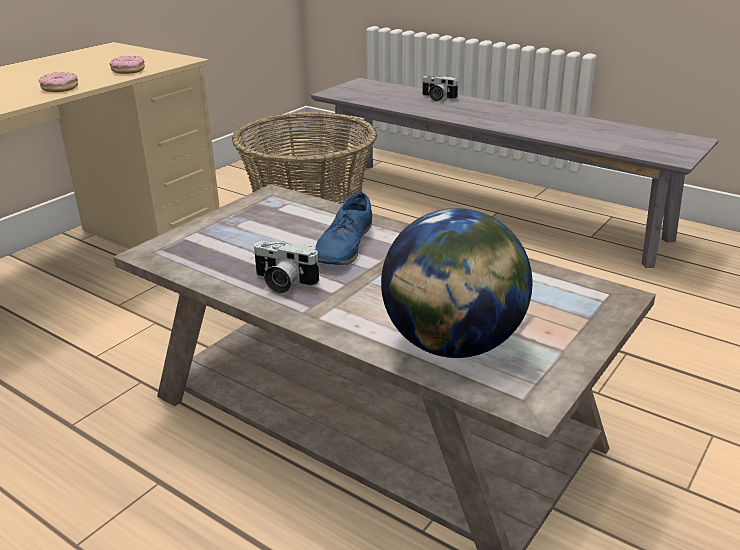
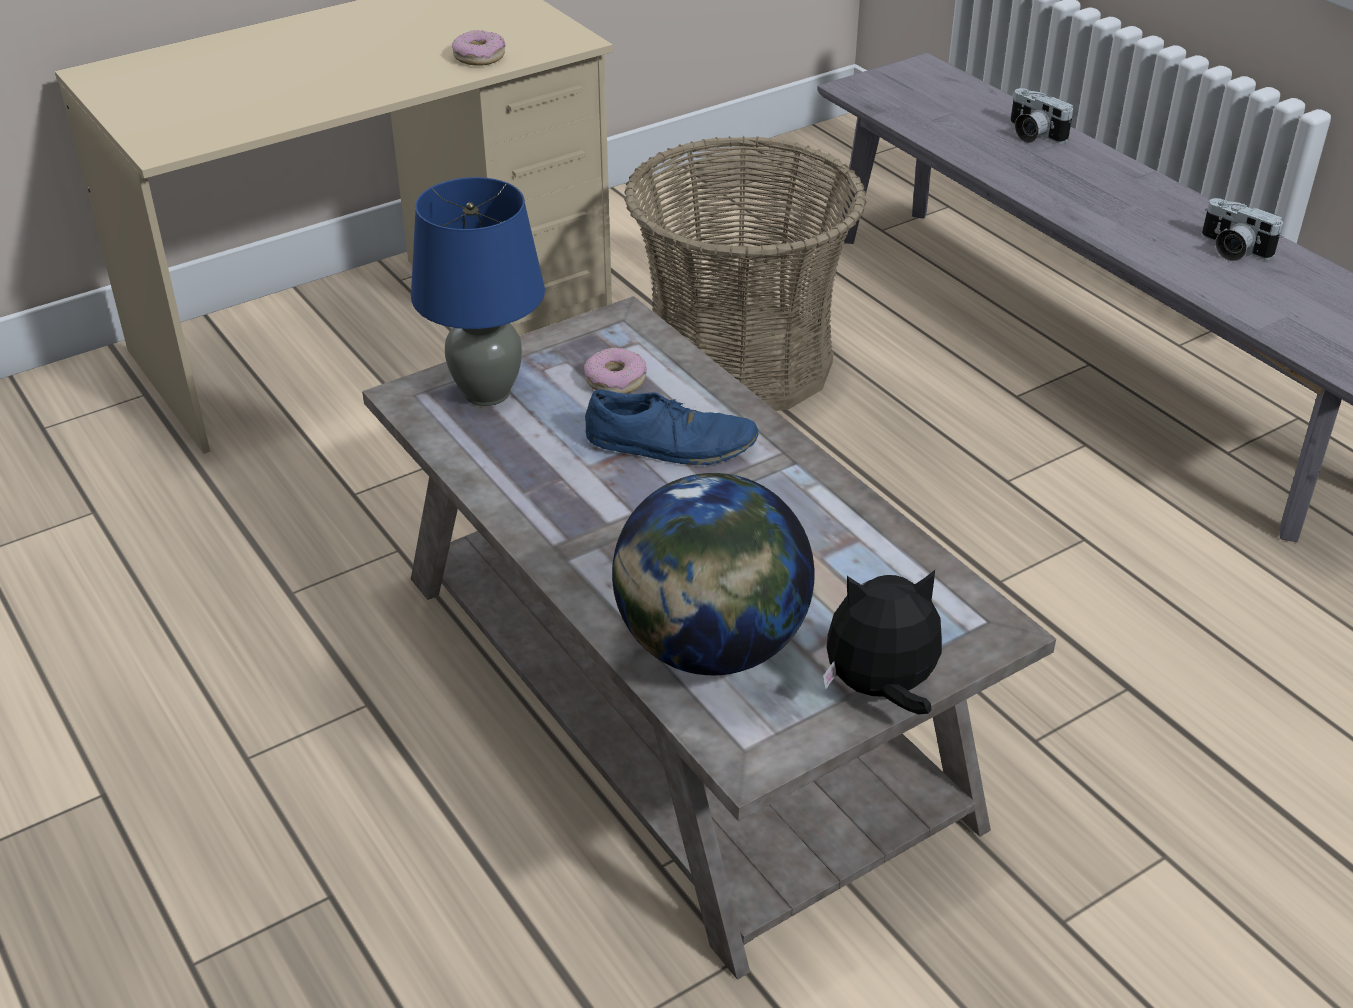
camera: 20 degrees right, 10 degrees up
donut [39,72,78,92] -> donut moved to [584,348,647,394]
camera [253,241,320,294] -> camera moved to [1202,198,1283,261]
blue shoe [315,192,372,265] -> blue shoe turned 120 degrees counterclockwise [585,389,759,465]
none -> blue table lamp [411,177,545,406]
none -> plush toy [823,570,942,715]

